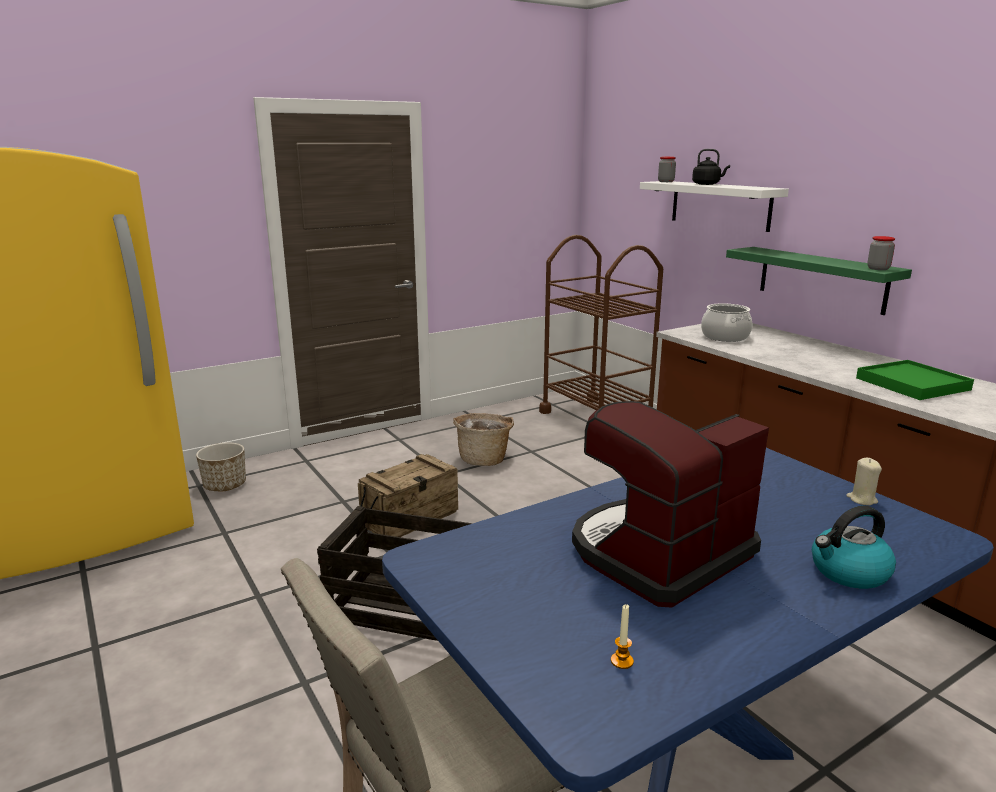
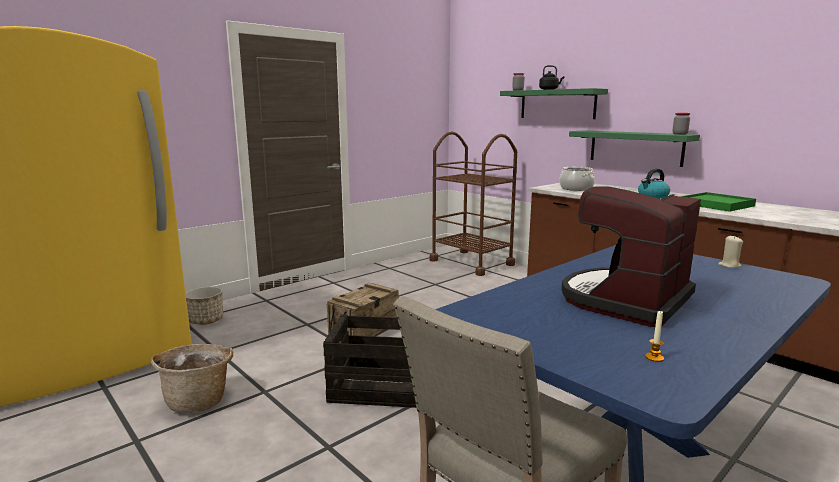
camera: 10 degrees left, 5 degrees down
basket [453,413,514,466] -> basket moved to [151,344,233,413]
white shelf [640,181,789,232] -> green shelf [500,88,608,119]
kettle [812,506,896,589] -> kettle moved to [638,169,670,199]

